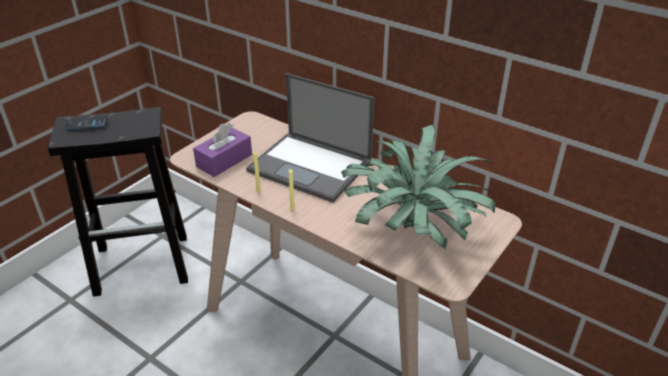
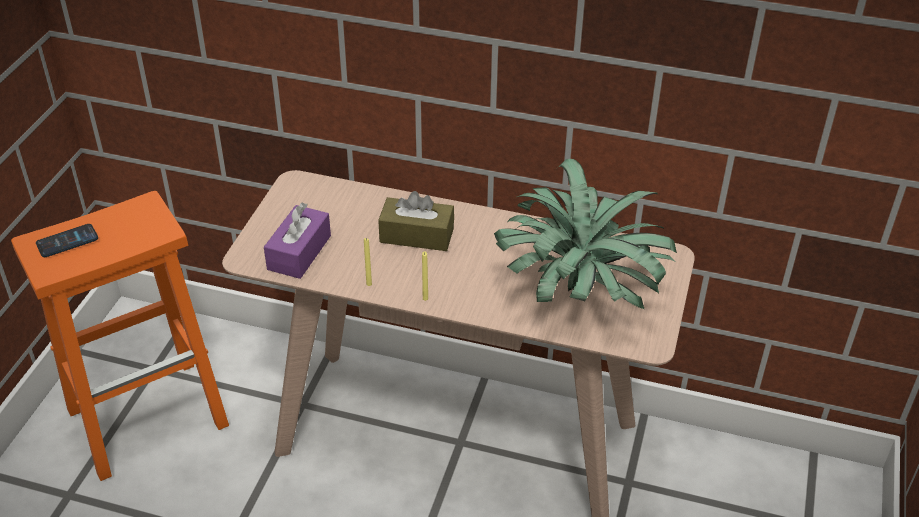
camera: 20 degrees left, 5 degrees up
black stool [48,107,188,297] -> orange stool [11,191,229,481]
laptop [246,73,375,203] -> brown tissue box [378,191,454,251]

